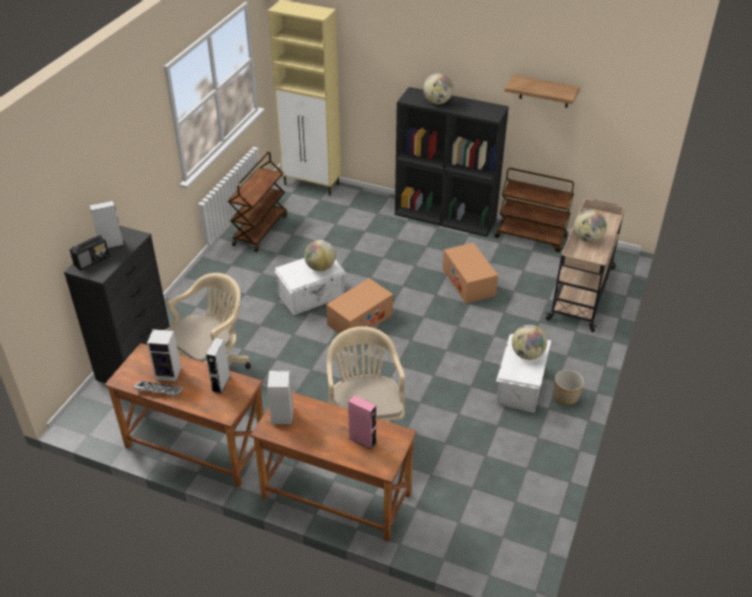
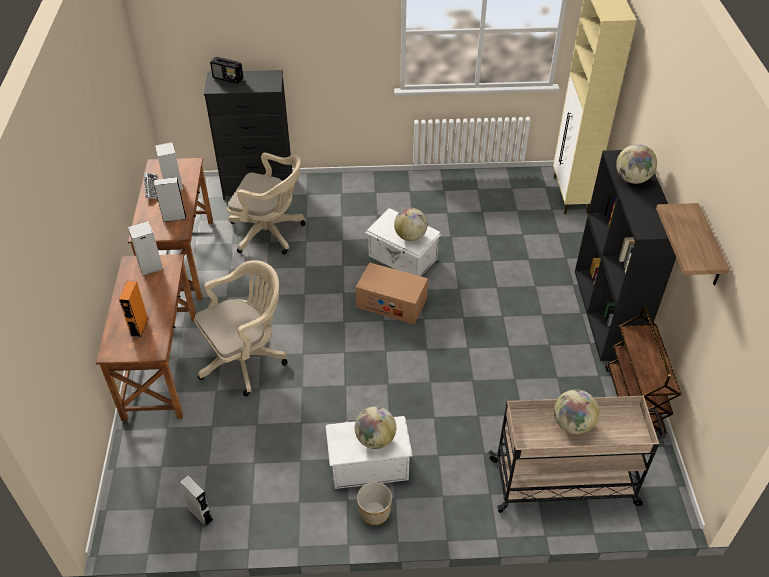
camera: 65 degrees right, 5 degrees up
grey speaker [90,201,124,249] -> grey speaker moved to [179,475,213,527]
brown cart [228,152,287,252] -> none
pink speaker [348,395,377,449] -> orange speaker [119,281,148,337]
cardboard box [443,243,498,303] -> none

